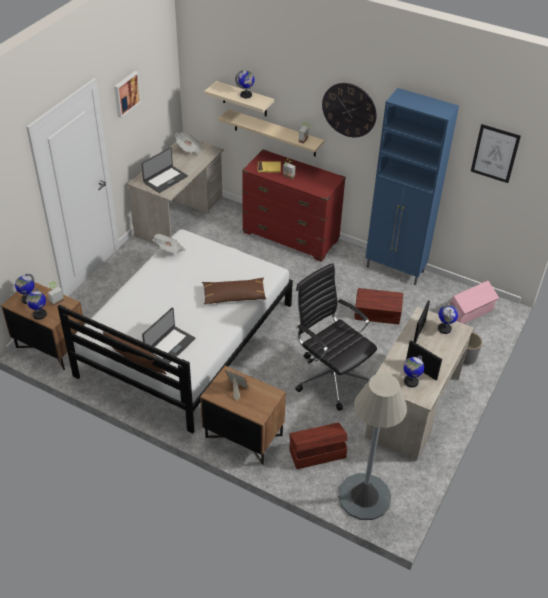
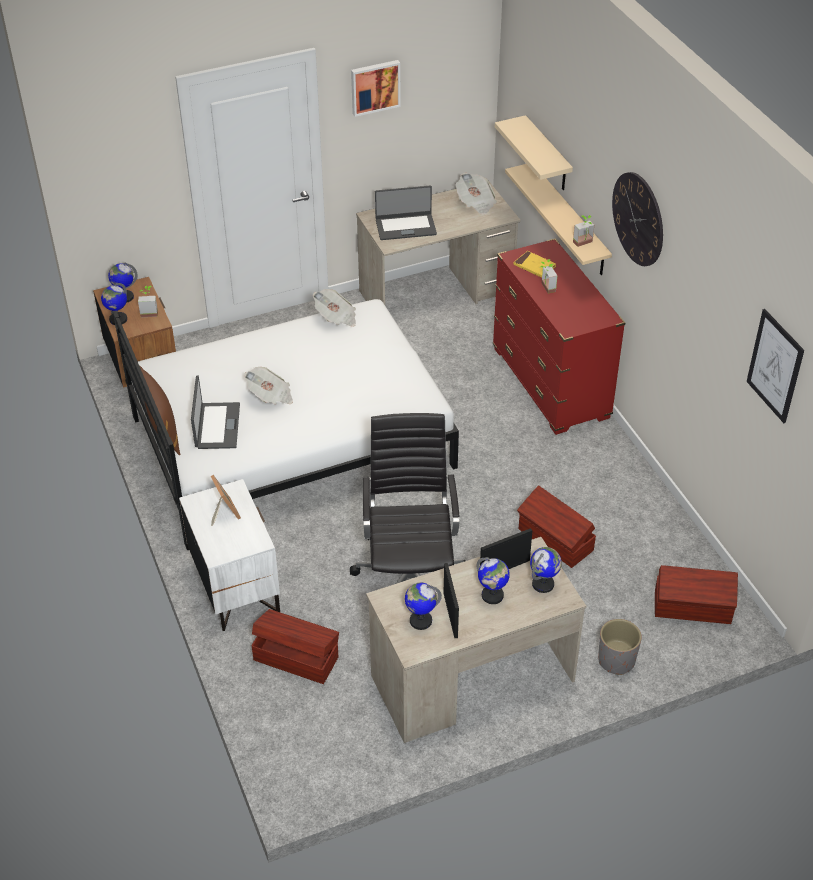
camera: 40 degrees right, 0 degrees up
laptop [142,308,196,364] -> laptop turned 75 degrees counterclockwise [191,376,240,449]
brown nightstand [200,366,286,465] -> white nightstand [179,479,280,631]
brown pillow [202,278,266,304] -> none
globe [235,70,255,98] -> globe moved to [477,557,510,604]
grey floor lamp [338,373,407,520] -> none
blue cabinet [365,88,459,285] -> none
pink storage box [448,281,499,324] -> brown storage box [655,565,738,624]
none -> newspaper [244,367,293,405]

